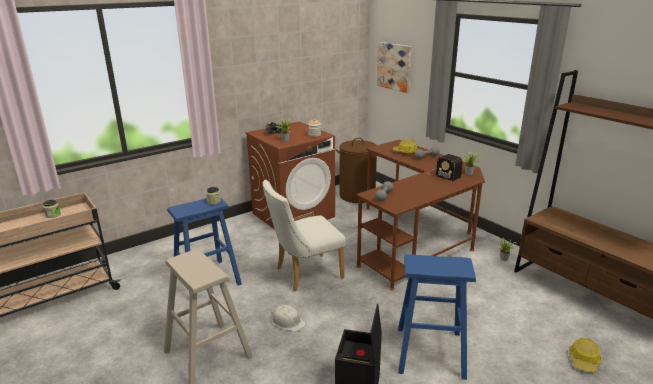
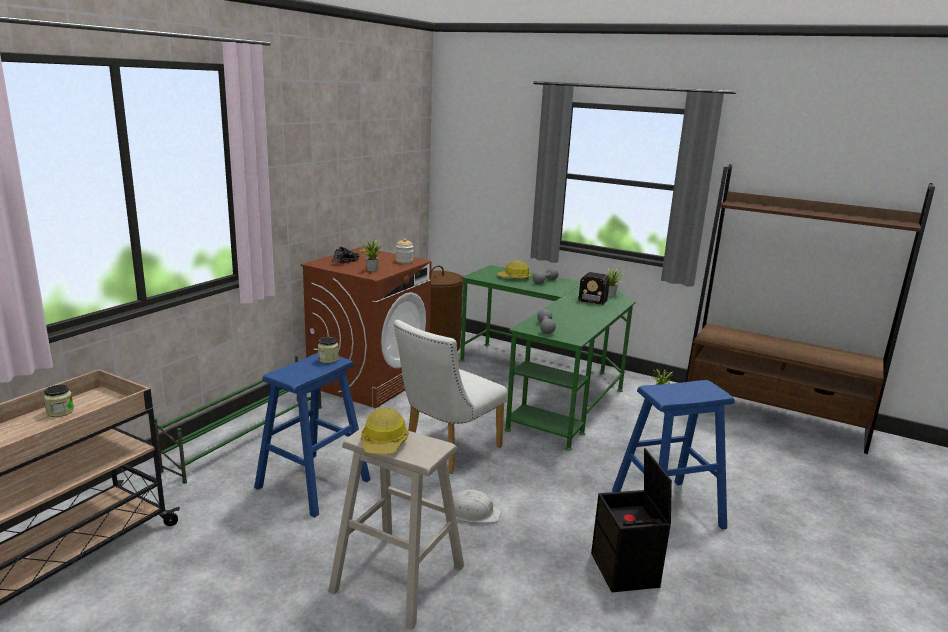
camera: 25 degrees left, 5 degrees down
brown desk [356,140,485,291] -> green desk [459,265,636,451]
picture [377,42,412,93] -> none
hard hat [569,338,601,372] -> hard hat moved to [361,407,409,454]
none -> green shoe rack [154,356,322,484]

